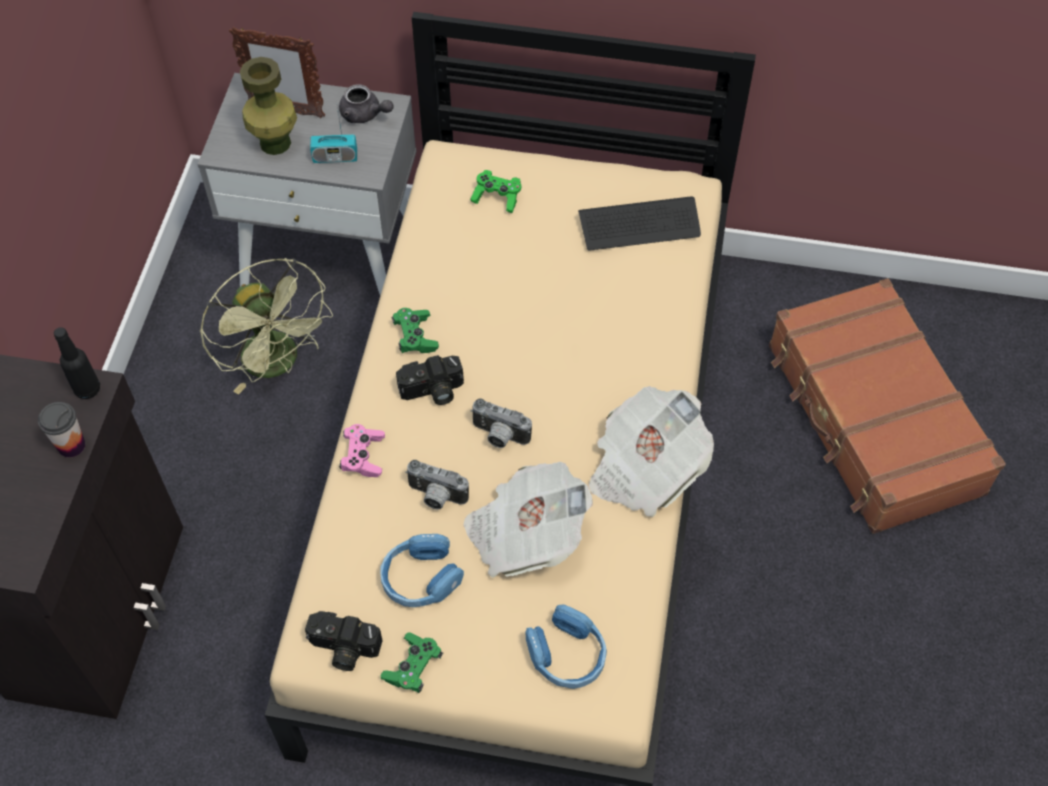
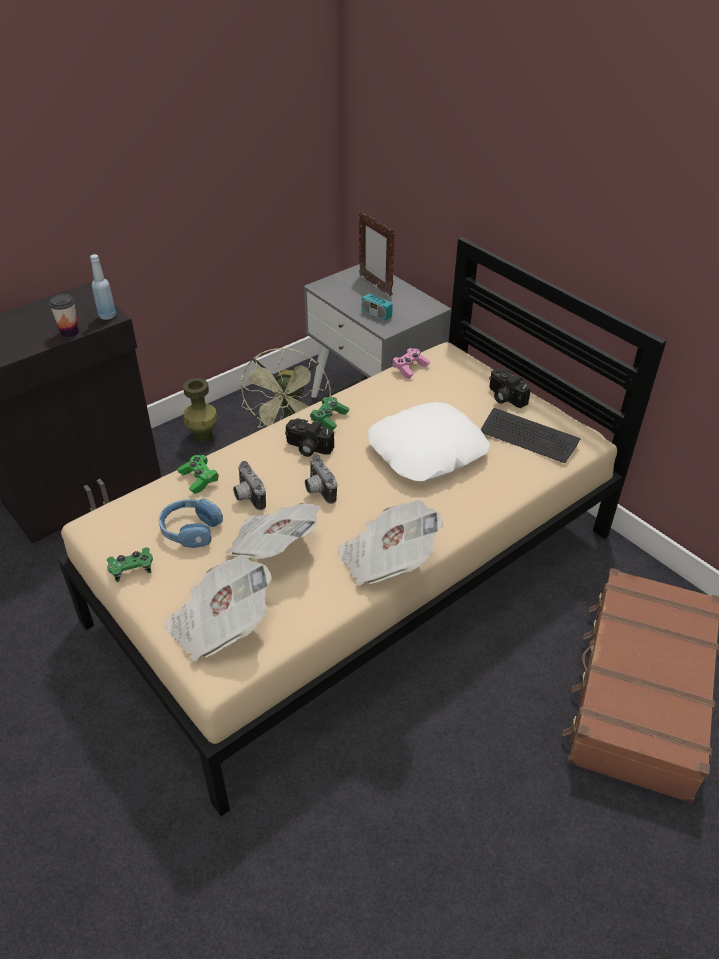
camera: 40 degrees right, 15 degrees down
black bottle [54,327,100,399] -> blue bottle [90,254,116,320]
green vase [240,57,297,155] -> green vase moved to [183,378,218,443]
camera [305,611,382,671] -> camera moved to [489,368,531,408]
grey teapot [339,84,394,123] -> none
pink game controller [339,424,385,477] -> pink game controller moved to [392,348,430,379]
green game controller [470,170,521,213] -> green game controller moved to [178,455,219,494]
blue headphones [526,604,607,689] -> newspaper [165,555,272,662]
none -> white pillow [367,402,490,482]

